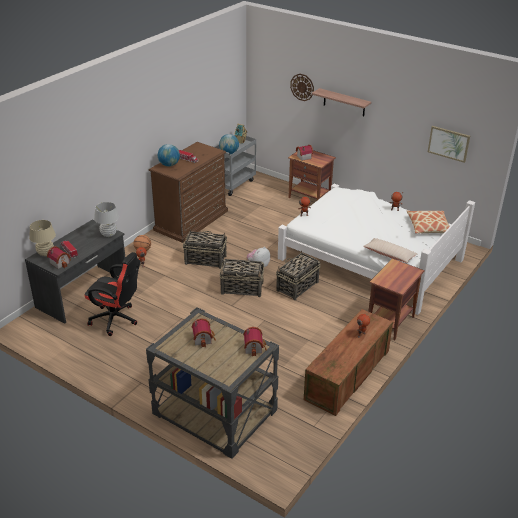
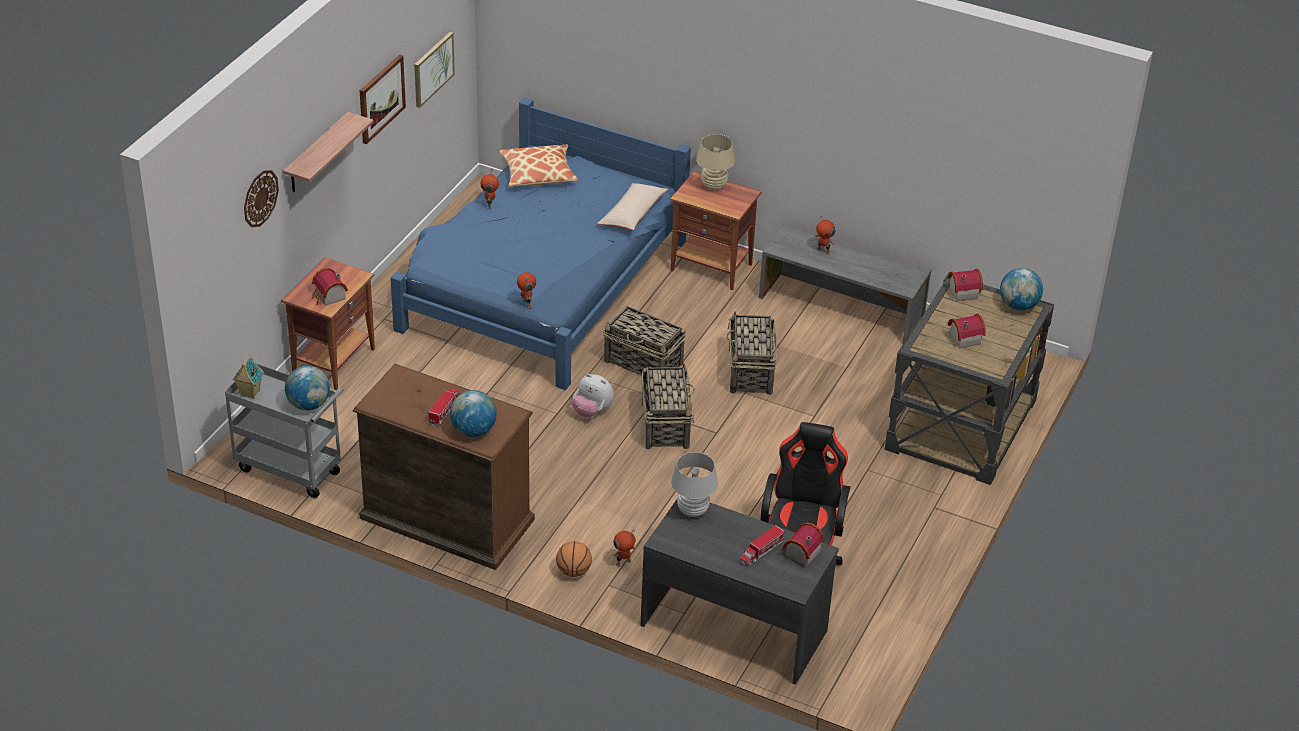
camera: 100 degrees left, 5 degrees up
beige table lamp [29,220,56,256] -> beige table lamp moved to [696,134,735,190]
basket [183,229,227,268] -> basket moved to [726,312,777,395]
white bed [278,184,475,315] -> blue bed [391,97,691,390]
brown bench [304,309,393,416] -> grey bench [759,224,931,345]
none -> picture [360,54,406,144]
none -> globe [1000,268,1043,311]

